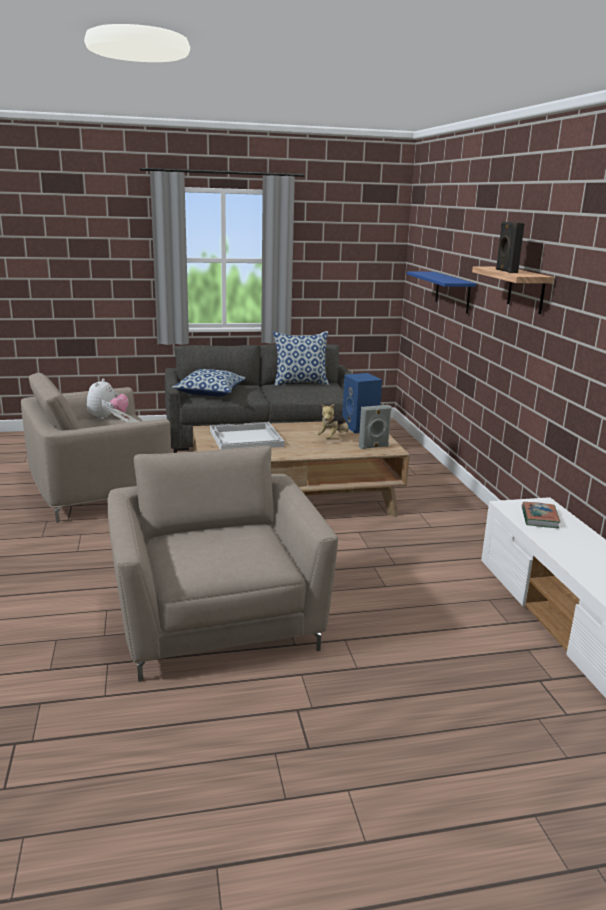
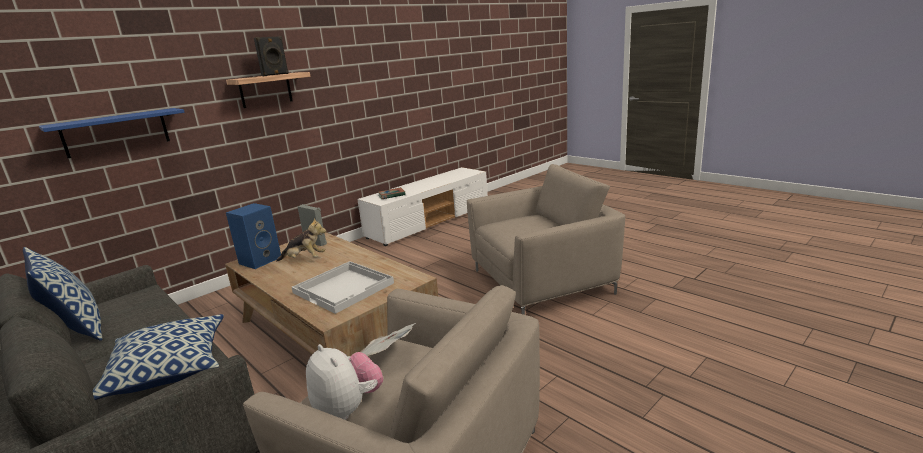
camera: 120 degrees left, 0 degrees up
plush toy [87,378,129,420] -> plush toy turned 75 degrees clockwise [306,344,383,420]
beige armchair [108,446,338,682] -> beige armchair turned 150 degrees counterclockwise [467,164,625,315]

